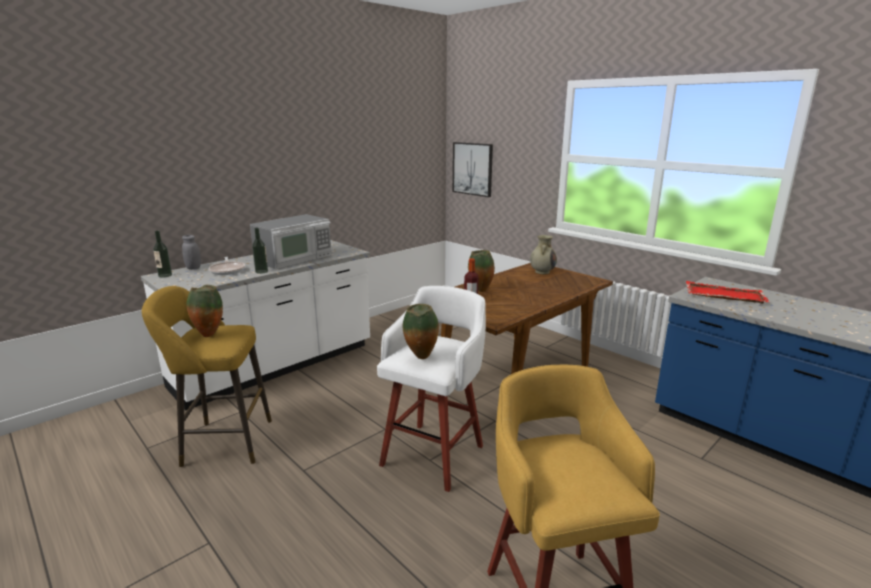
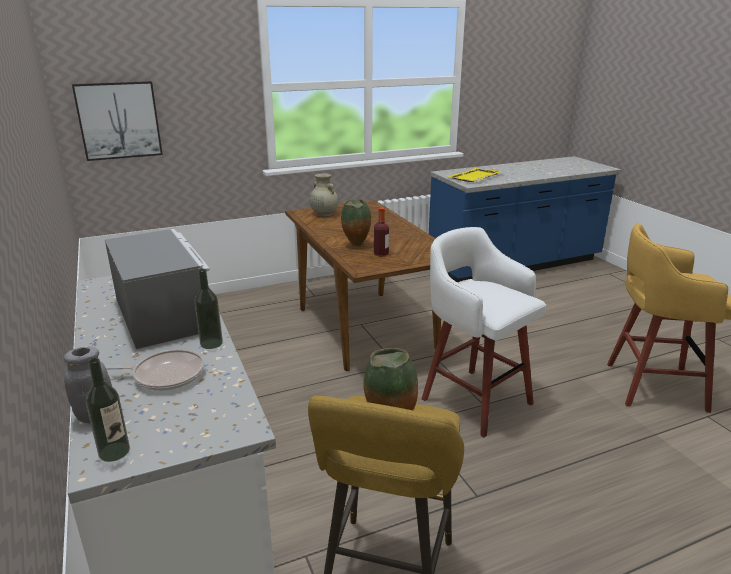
camera: 70 degrees left, 5 degrees up
vase [403,304,439,359] -> none
red tray [686,281,769,304] -> yellow tray [449,168,502,182]

